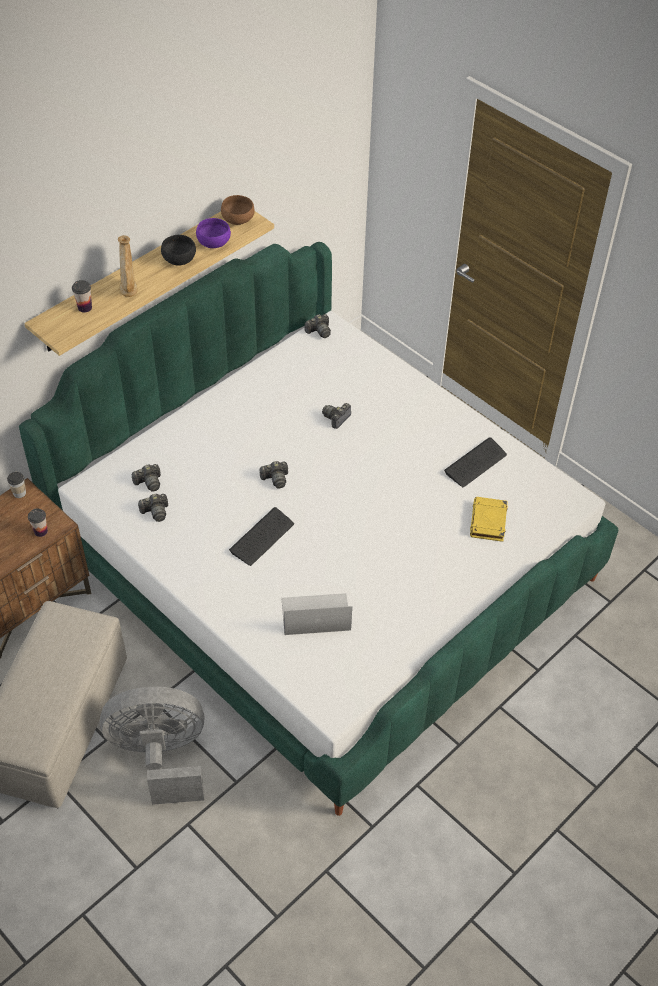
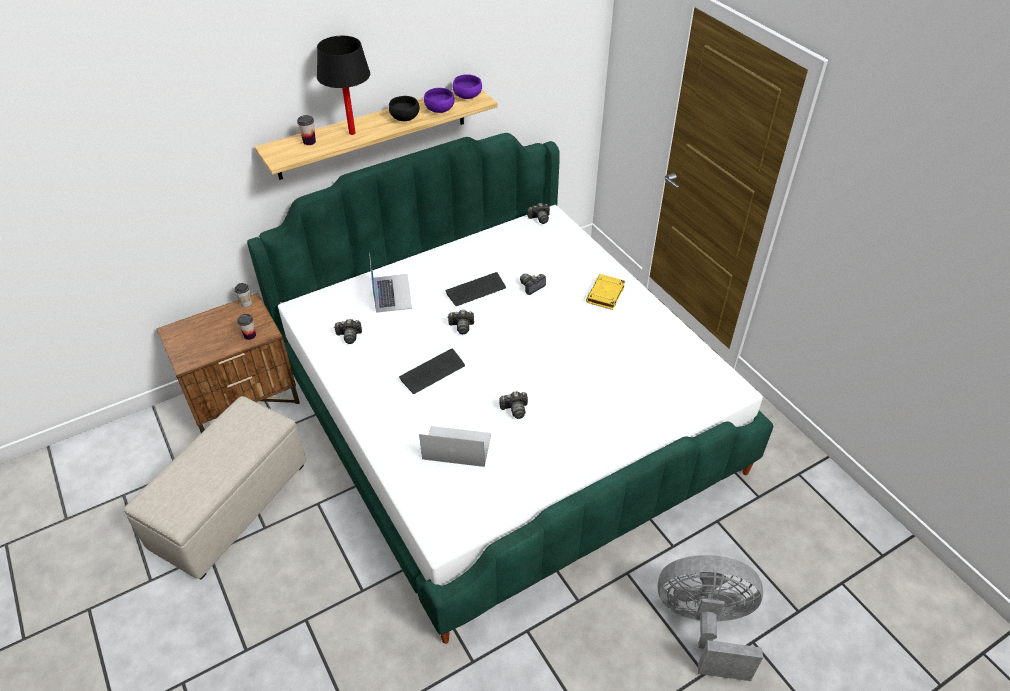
camera: 15 degrees right, 5 degrees down
grey fan [100,687,205,805] -> grey fan moved to [657,555,763,681]
beige vase [118,235,138,297] -> black table lamp [317,36,370,135]
camera [132,464,161,492] -> camera moved to [499,391,528,419]
brown bowl [221,195,255,225] -> purple bowl [452,74,482,99]
keyboard [444,437,507,487] -> keyboard moved to [445,272,506,306]
yellow book [470,497,508,542] -> yellow book moved to [586,274,625,310]
none -> laptop [369,253,412,313]

